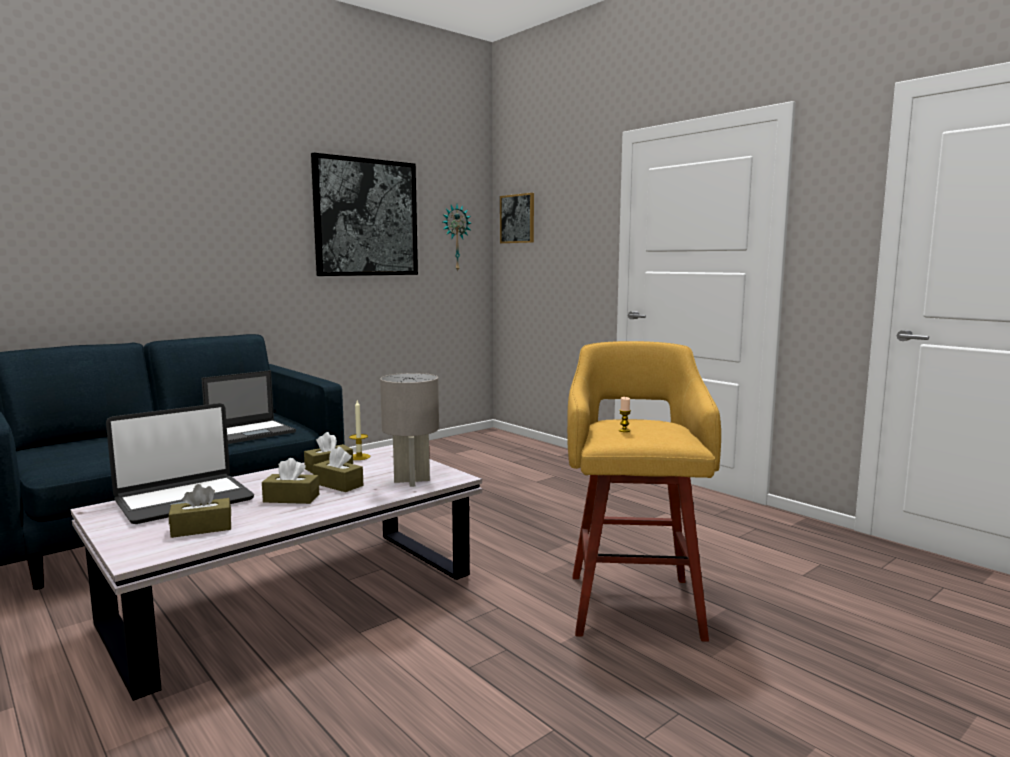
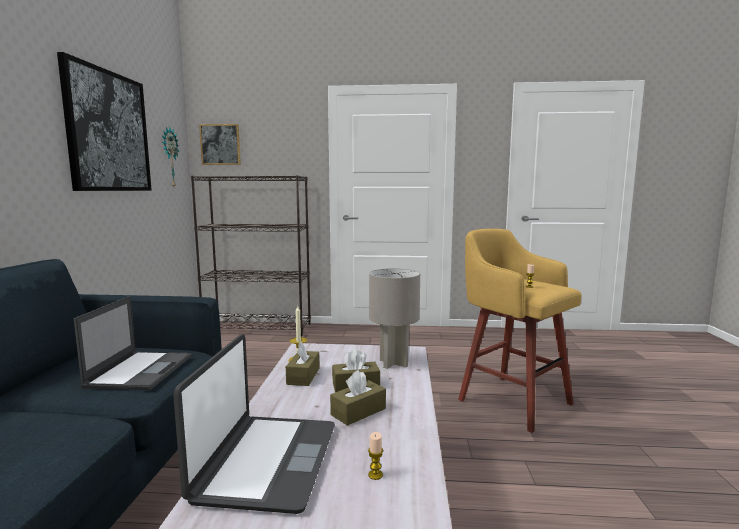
camera: 45 degrees left, 0 degrees up
brown tissue box [169,484,231,538] -> candle [368,432,383,480]
none -> black bookcase [191,175,311,336]

